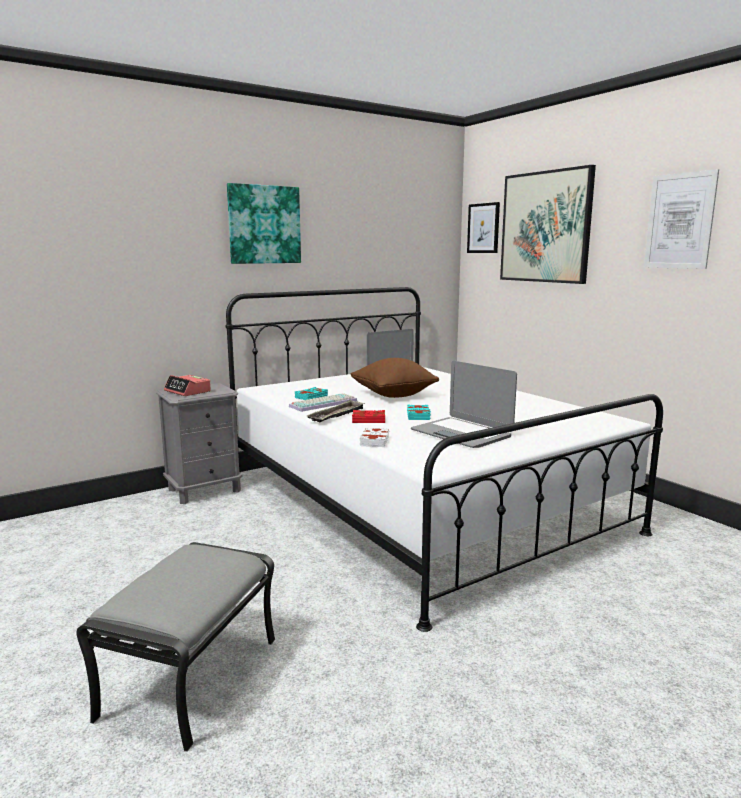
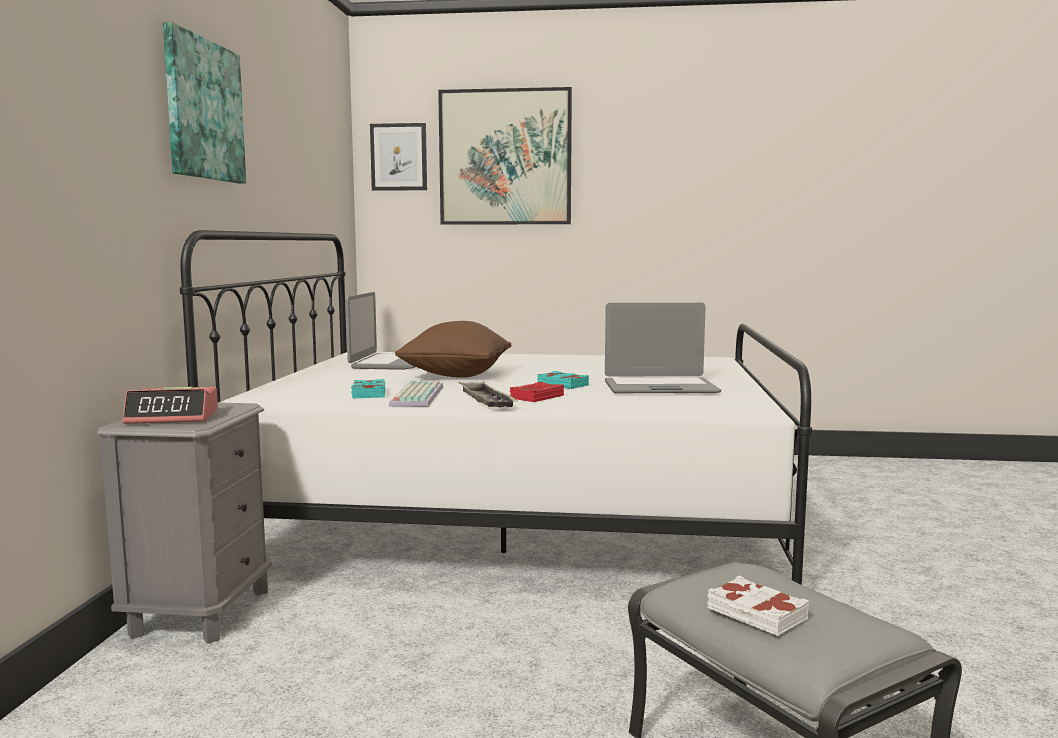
camera: 50 degrees left, 5 degrees down
white book [359,427,389,447] -> white book moved to [707,576,809,636]
picture [644,169,719,269] -> none

